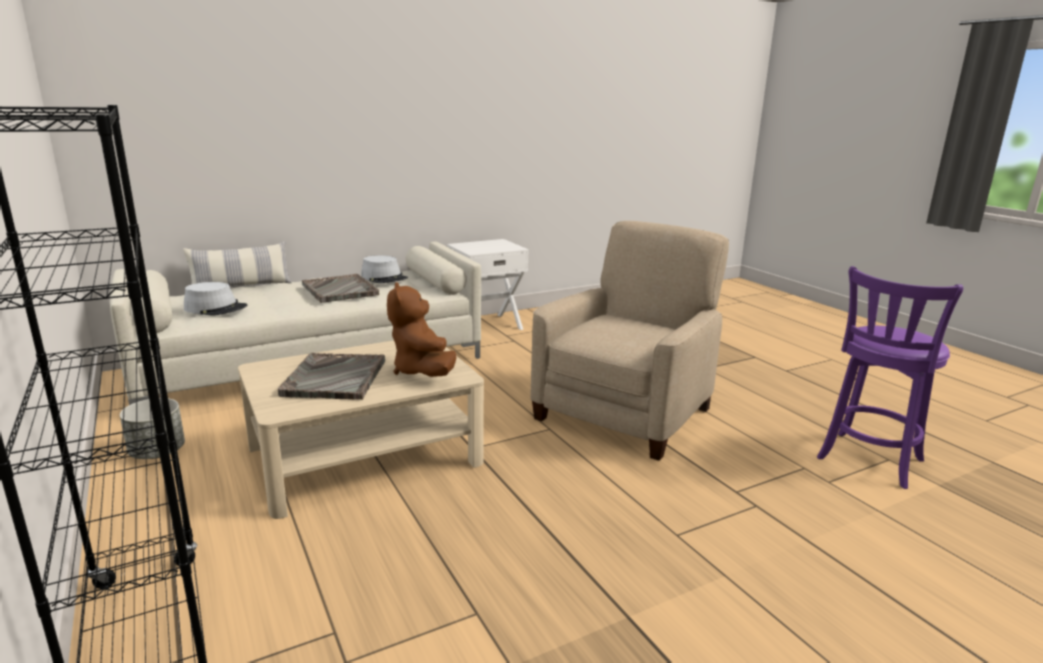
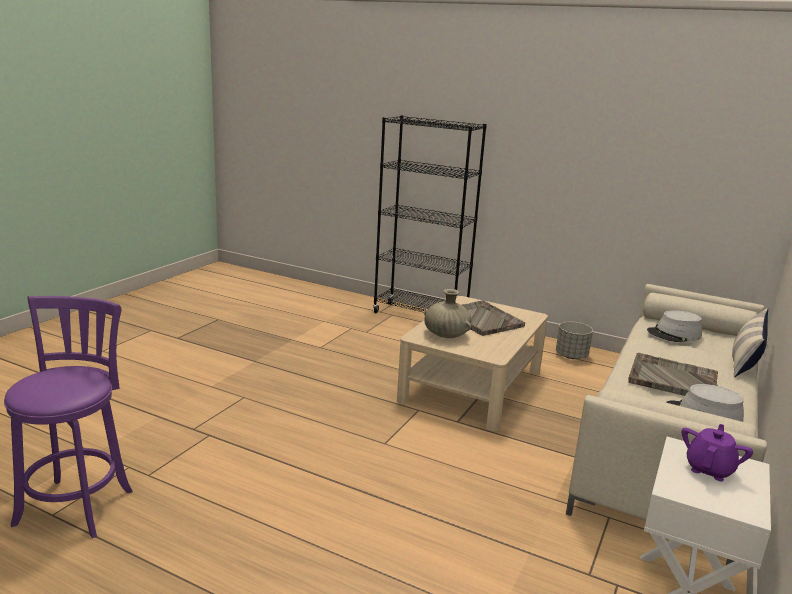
camera: 145 degrees right, 0 degrees up
brown plush toy [387,282,457,377] -> beige vase [424,289,472,338]
beige armchair [530,221,729,461] -> none
none -> purple teapot [681,424,753,481]

